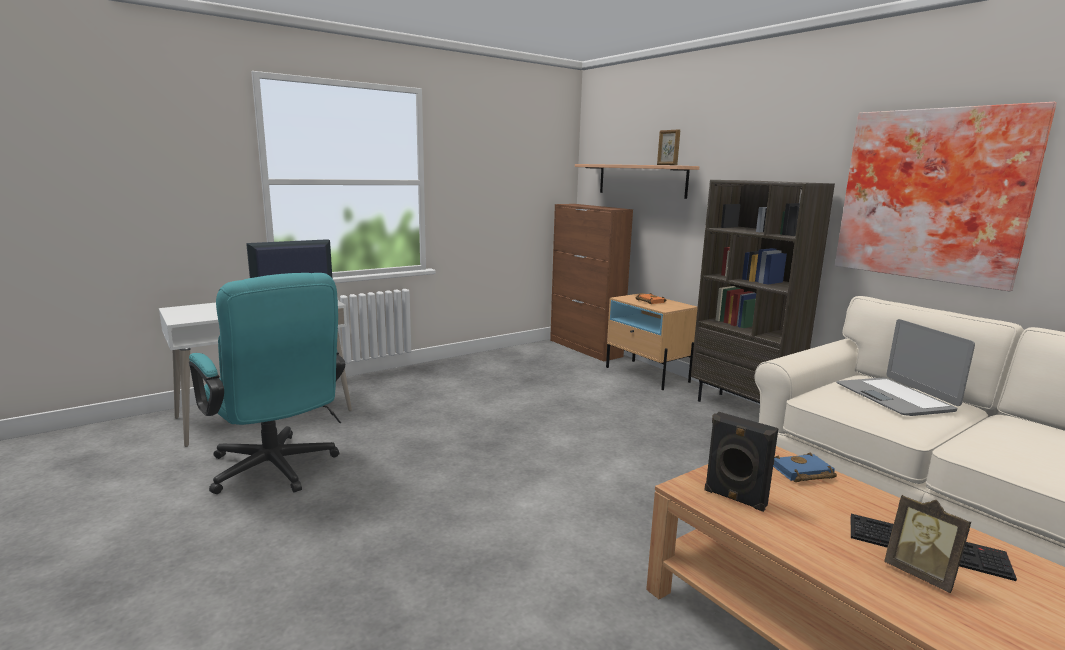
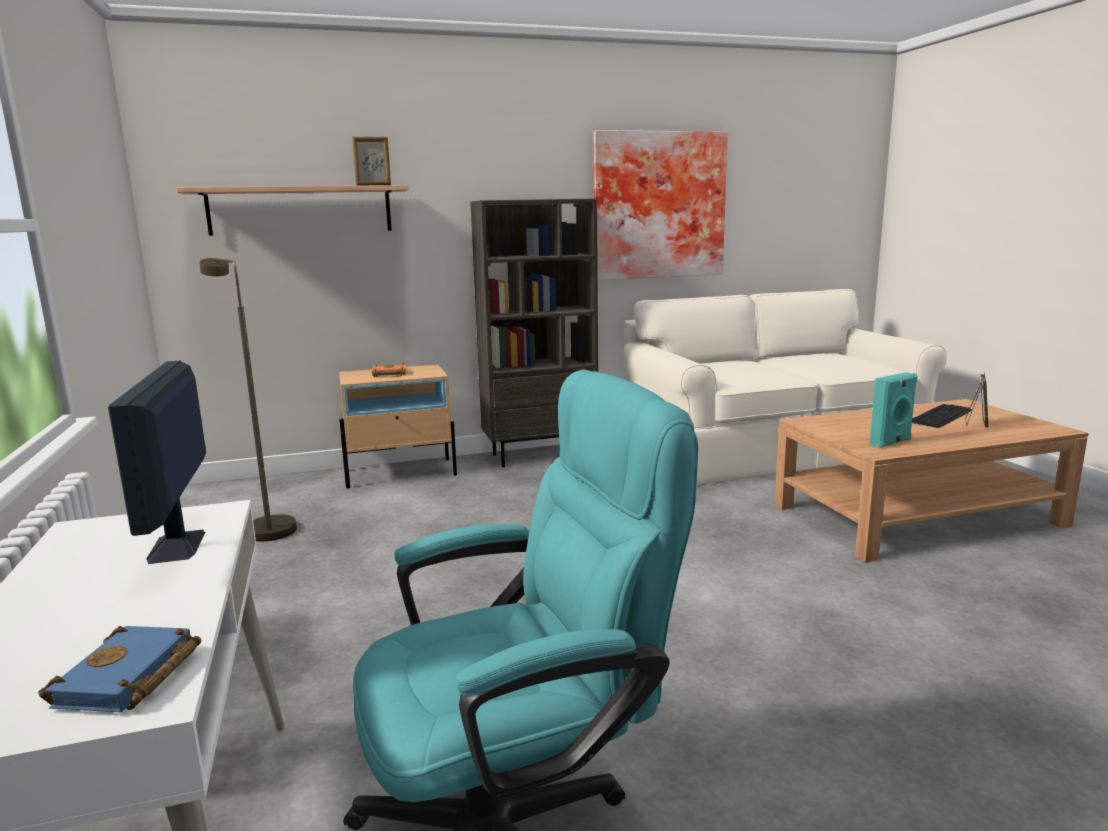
camera: 70 degrees left, 0 degrees up
brown cabinet [550,204,633,362] -> none
black speaker [704,412,779,512] -> turquoise speaker [869,372,918,448]
blue book [773,452,837,482] -> blue book moved to [38,626,201,713]
laptop [836,319,975,416] -> none
picture frame [884,494,972,593] -> picture frame turned 45 degrees counterclockwise [965,372,988,427]
none -> brown floor lamp [200,258,297,541]

